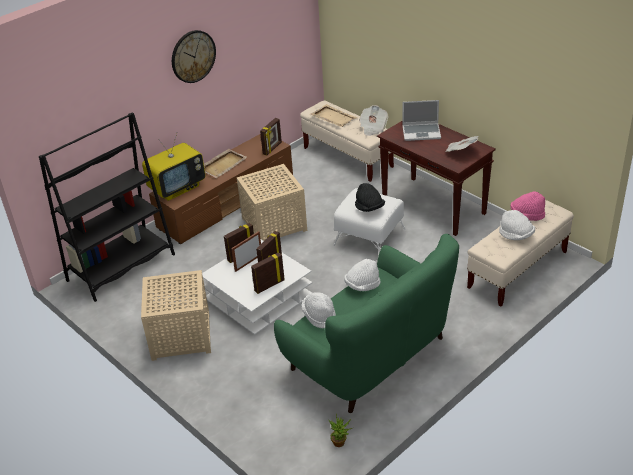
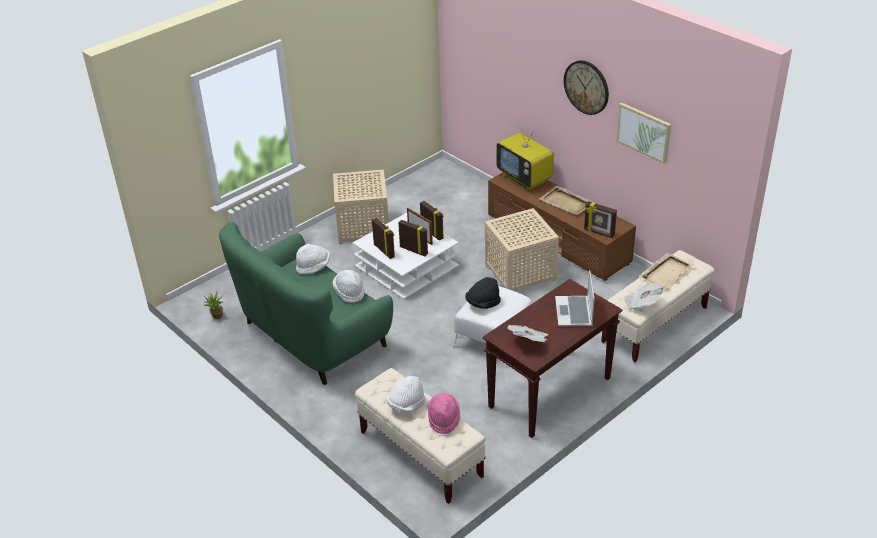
camera: 90 degrees right, 0 degrees up
black bookcase [39,112,175,302] -> none
none -> picture [616,102,671,164]

